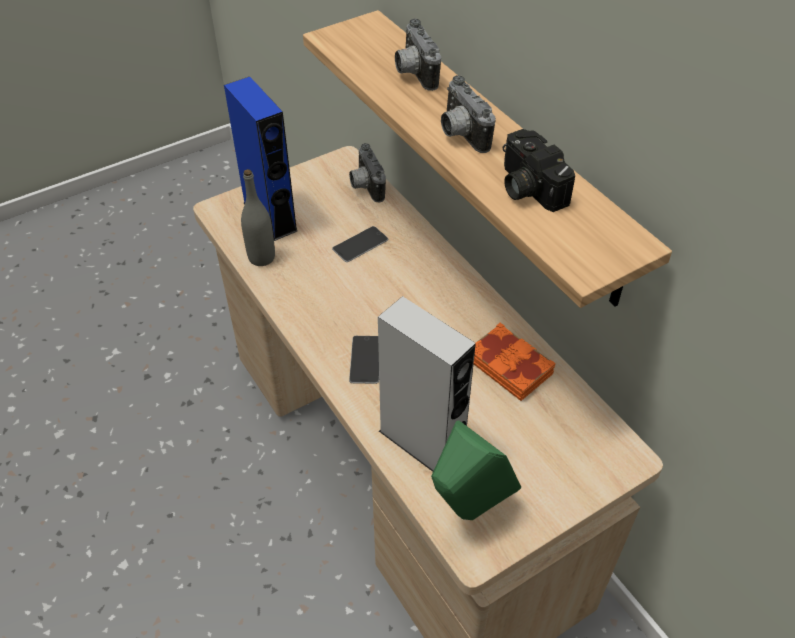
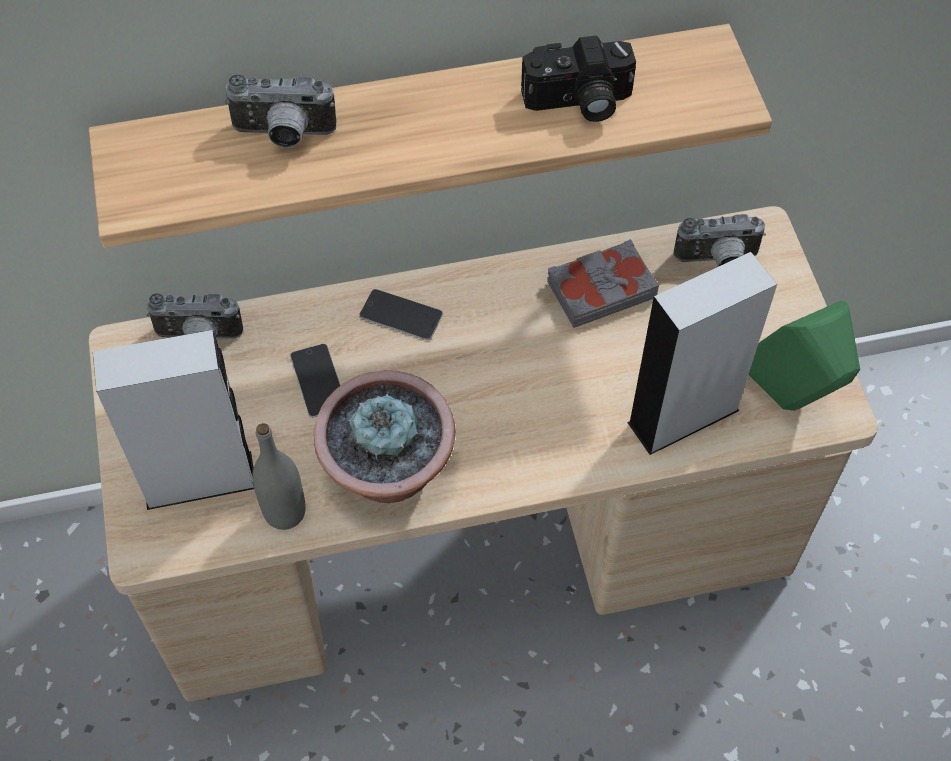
camera: 70 degrees left, 10 degrees up
blue speaker [224,77,298,241] -> grey speaker [93,330,254,510]
phone [349,336,379,384] -> phone moved to [359,289,443,340]
camera [441,75,496,153] -> camera moved to [673,214,766,266]
orange book [474,323,556,401] -> grey book [547,239,659,328]
none -> potted plant [314,370,456,503]

